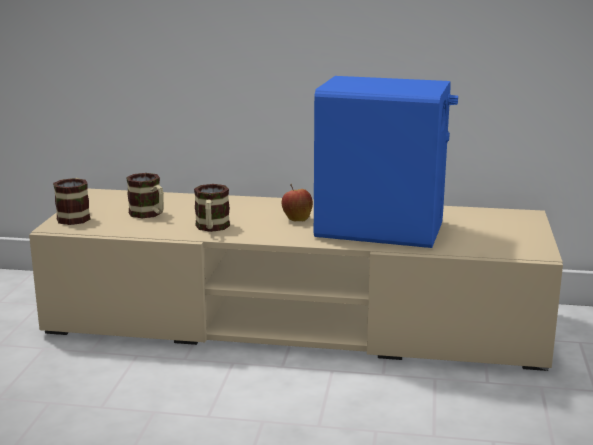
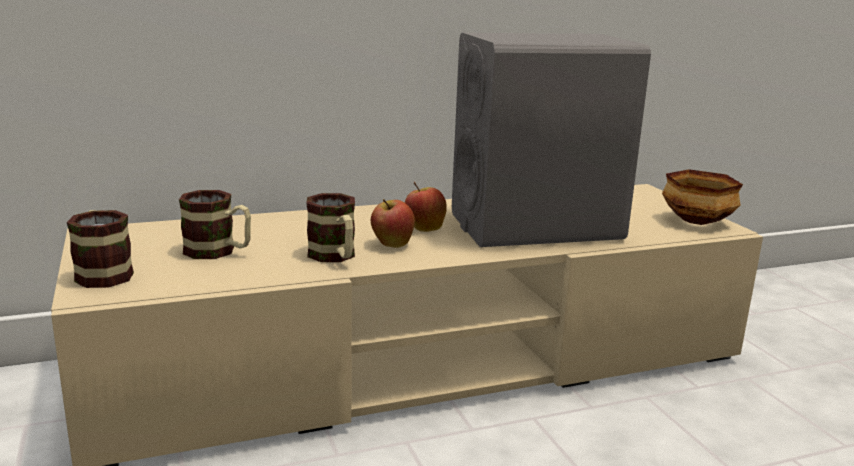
camera: 30 degrees left, 0 degrees up
blue speaker [314,76,458,248] -> grey speaker [452,33,651,247]
none -> apple [371,199,415,248]
none -> bowl [662,169,743,225]

